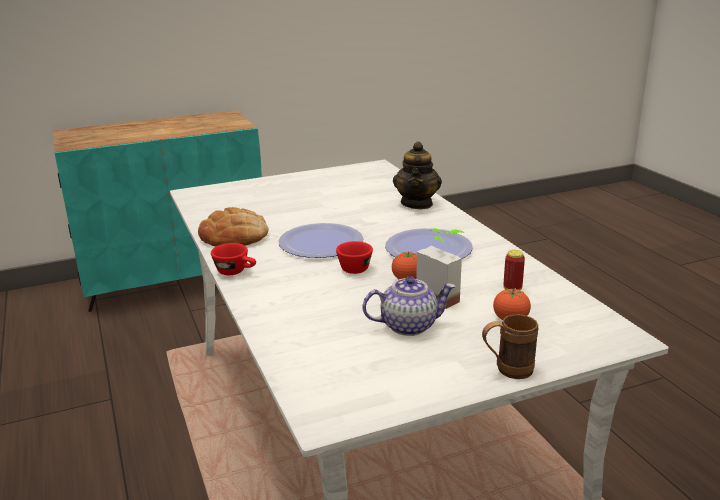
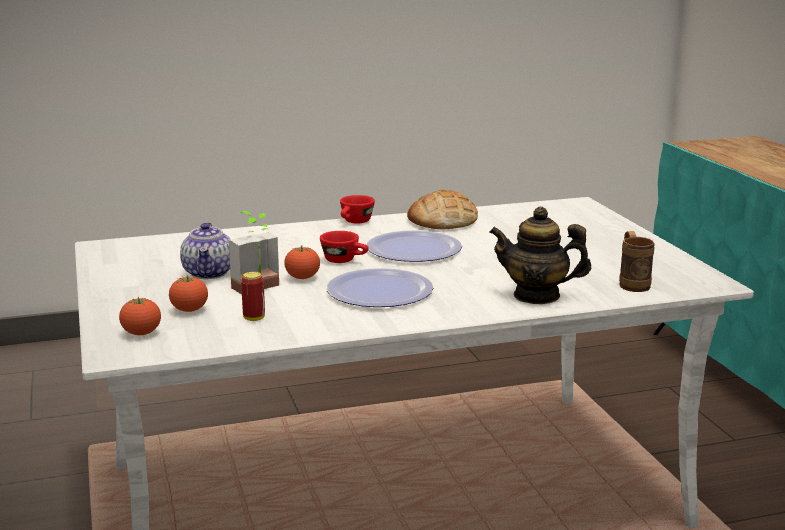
camera: 95 degrees right, 5 degrees down
brown mug [482,314,539,379] -> brown mug moved to [619,231,655,292]
none -> tomato [119,297,161,335]

